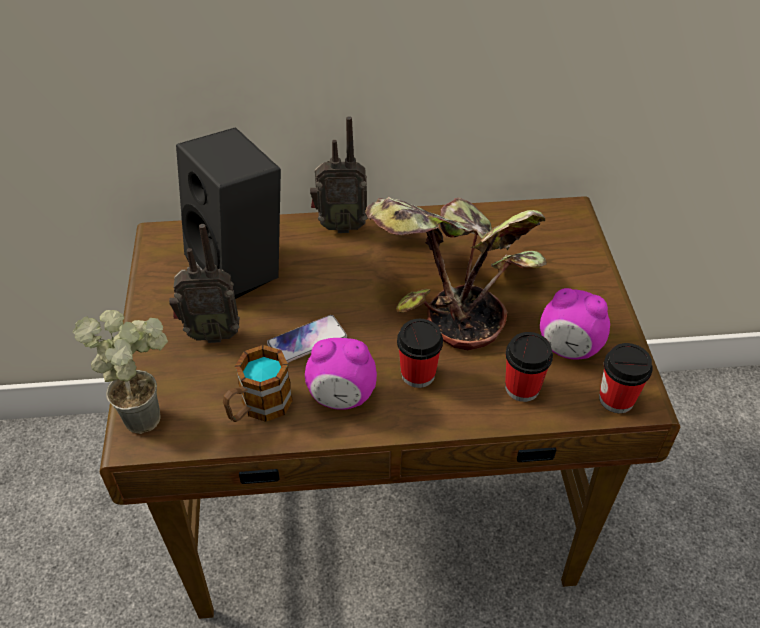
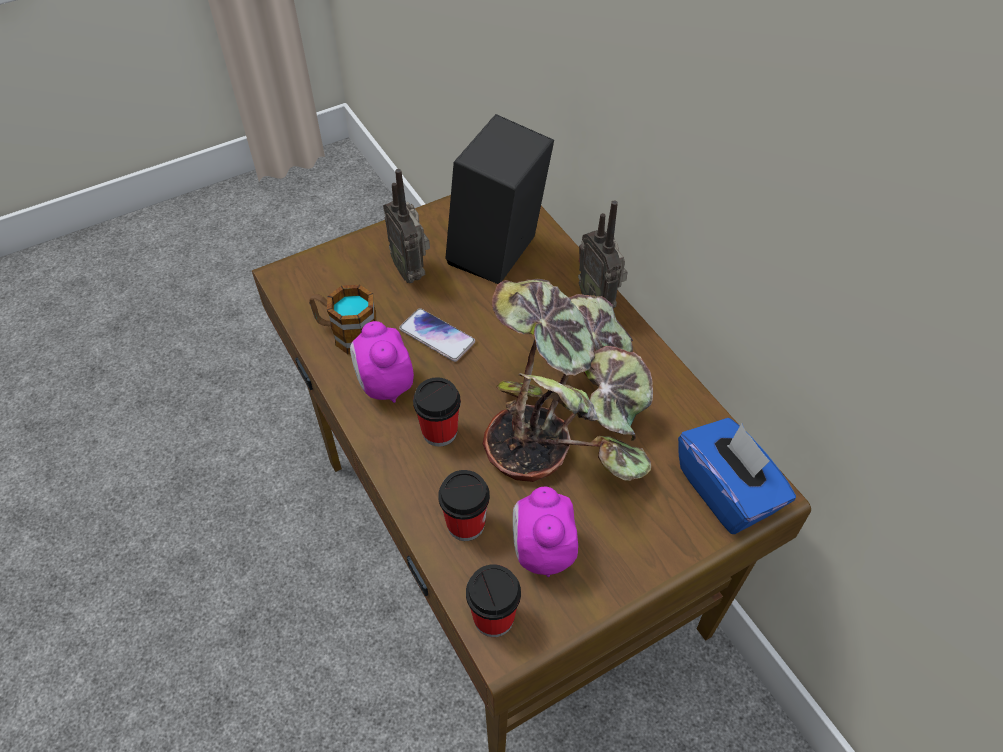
camera: 65 degrees right, 5 degrees up
potted plant [73,310,168,434] -> none
none -> blue tissue box [678,418,796,534]

